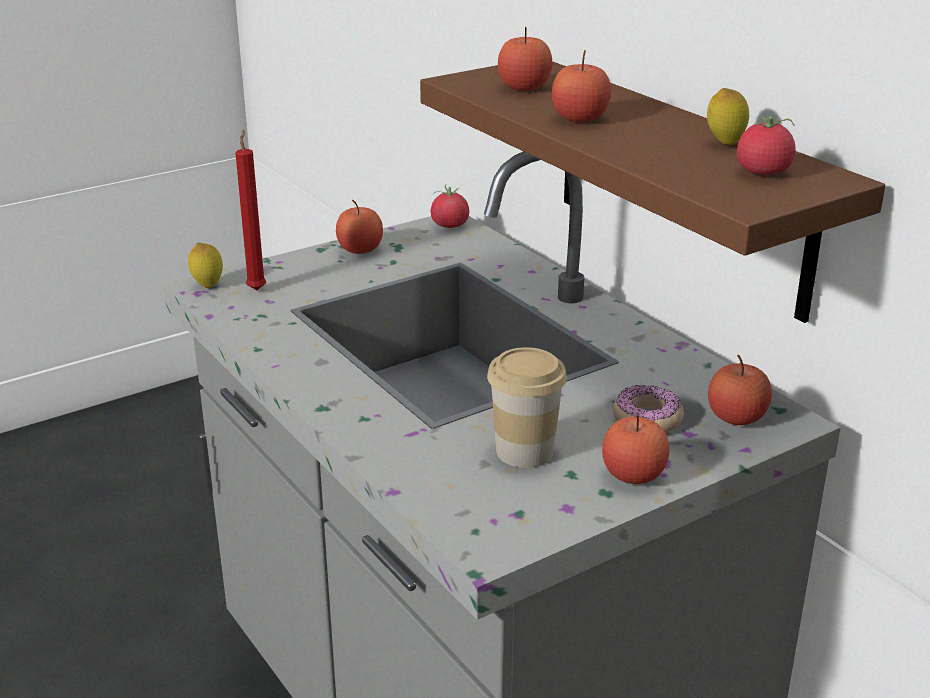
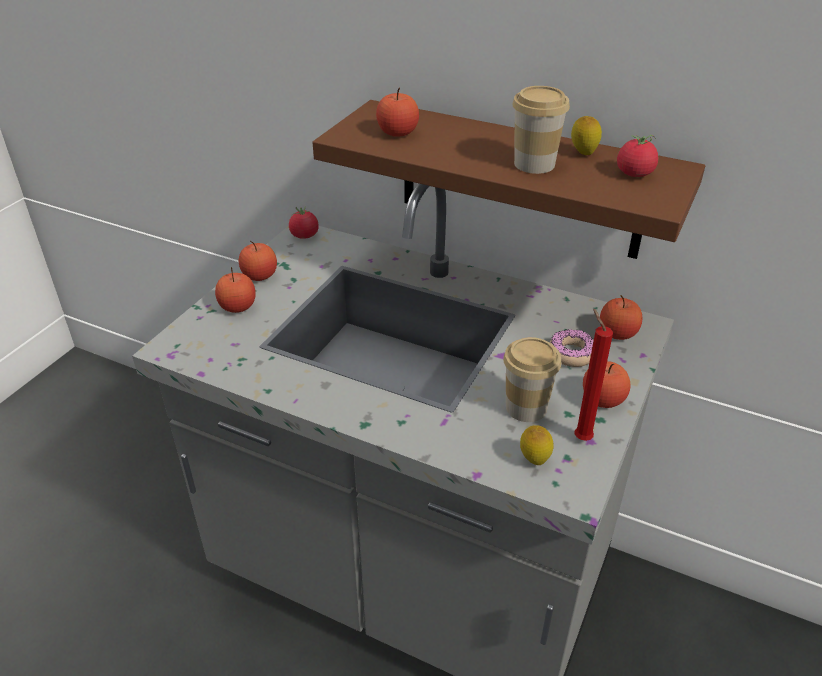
camera: 30 degrees left, 10 degrees up
lemon [188,243,223,288] -> lemon moved to [520,425,553,465]
red candle [235,129,266,290] -> red candle moved to [574,309,613,441]
apple [552,50,611,122] -> apple moved to [215,267,256,313]
none -> cup [512,86,570,174]

